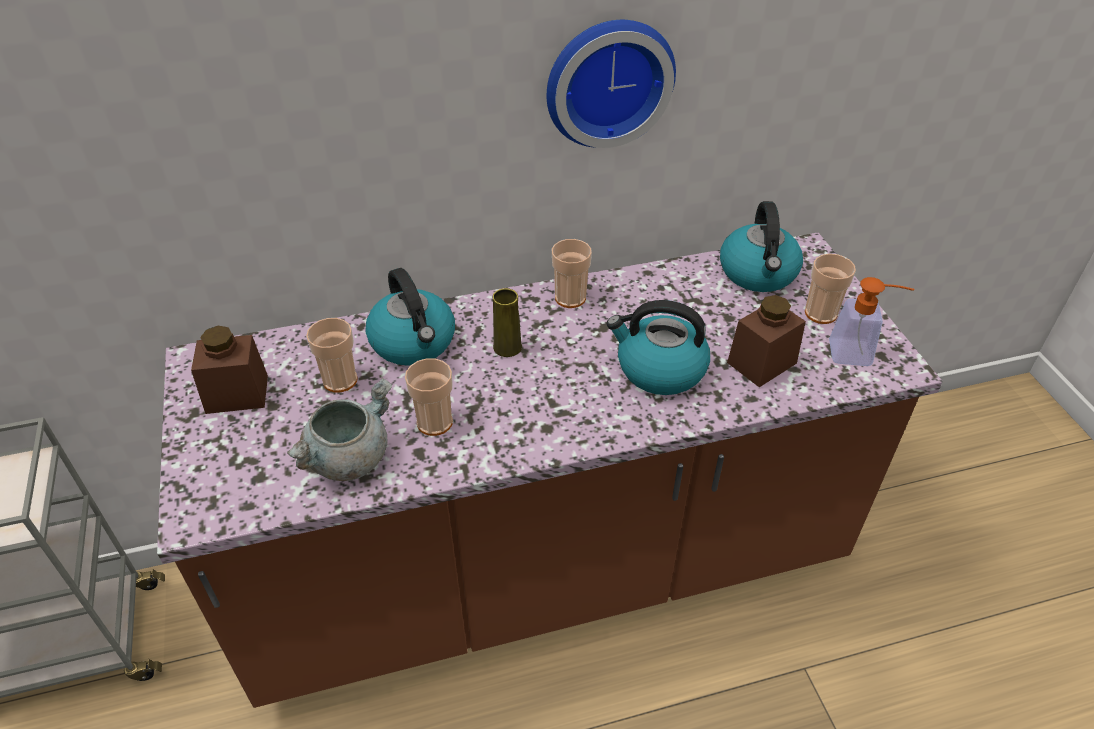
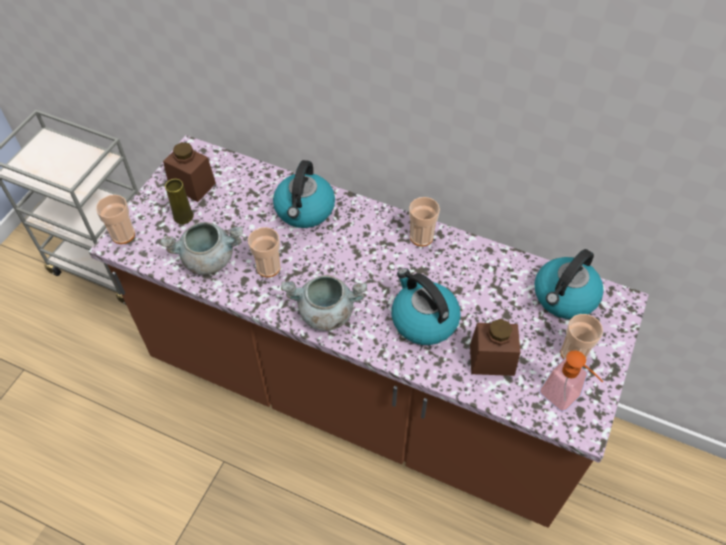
camera: 40 degrees right, 10 degrees up
cup [306,318,358,393] -> cup moved to [96,195,135,244]
yellow vase [493,288,522,357] -> yellow vase moved to [165,179,194,224]
wall clock [547,20,676,148] -> none
none -> grey cooking pot [281,275,367,331]

